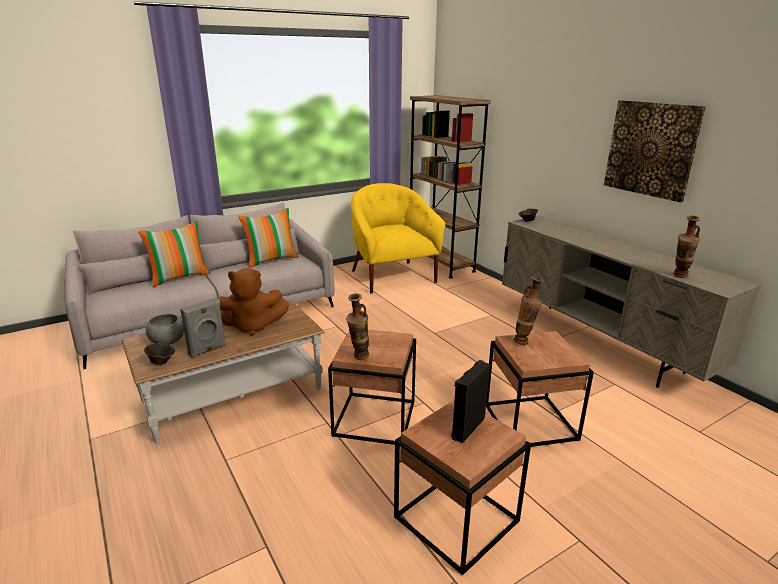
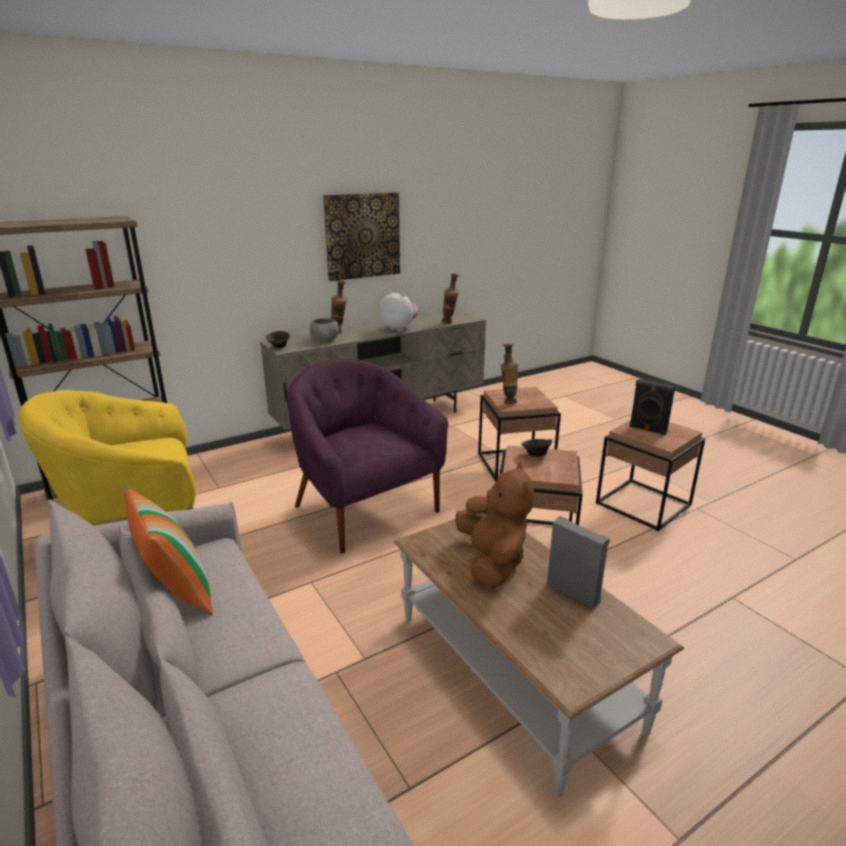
camera: 90 degrees left, 0 degrees up
pillow [138,220,211,287] -> none
brown bowl [144,343,175,365] -> brown bowl moved to [521,439,553,457]
grey bowl [146,314,184,345] -> grey bowl moved to [310,318,339,342]
vase [346,293,369,360] -> vase moved to [331,280,347,333]
none -> purple armchair [287,359,448,553]
none -> plush toy [380,291,419,331]

